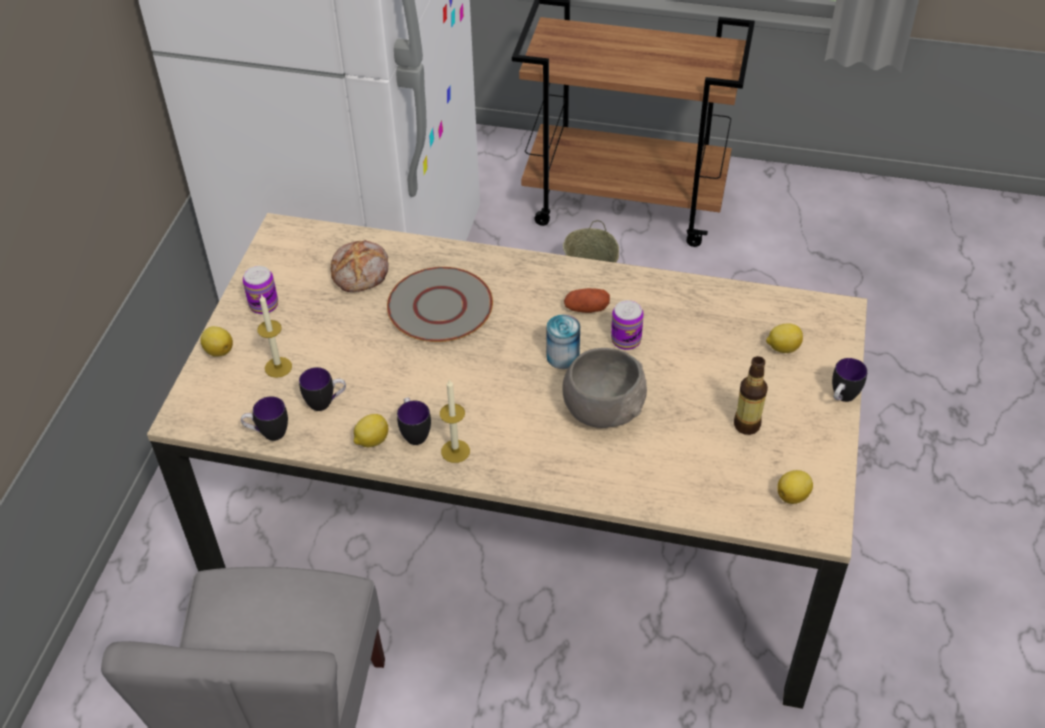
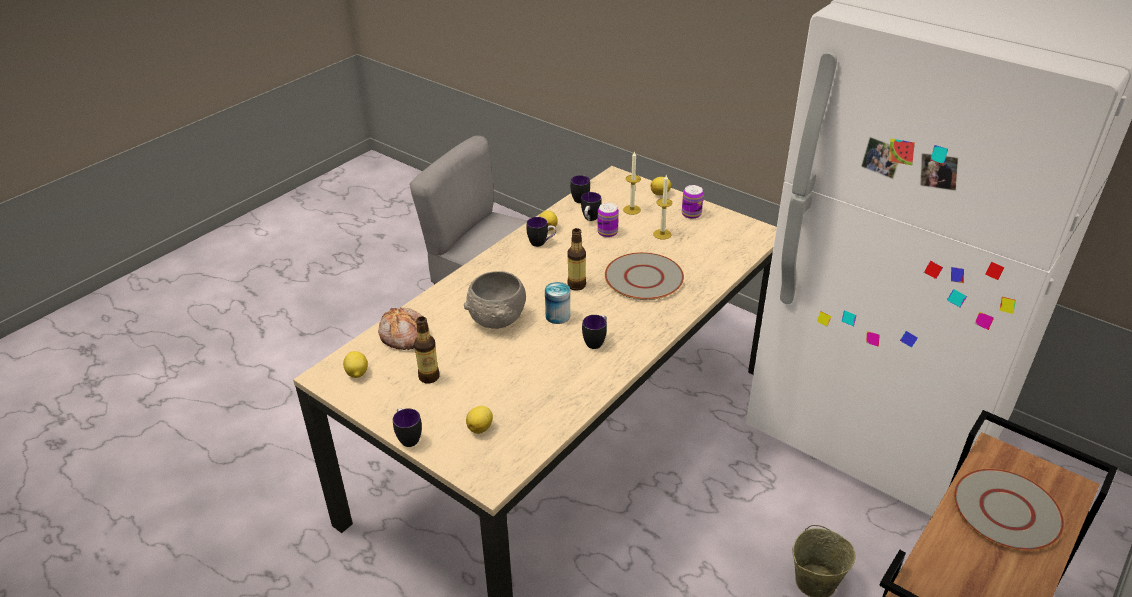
camera: 115 degrees right, 10 degrees down
bread [331,240,389,292] -> bread moved to [378,307,428,350]
candle [440,379,470,463] -> candle moved to [653,175,672,240]
potato [564,288,610,313] -> mug [582,315,607,349]
can [611,300,644,350] -> can moved to [597,203,619,238]
none -> bottle [567,228,586,291]
none -> grey plate [954,469,1064,551]

